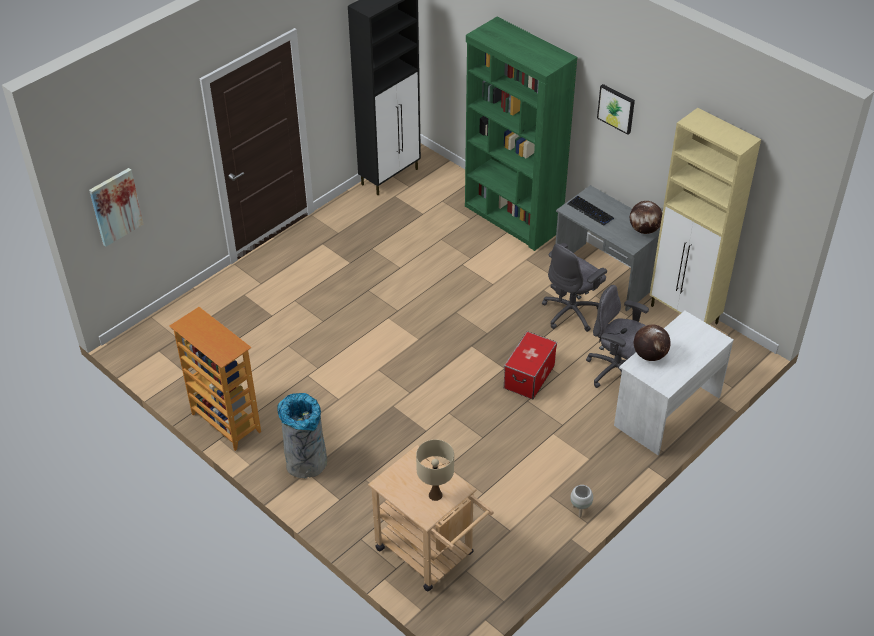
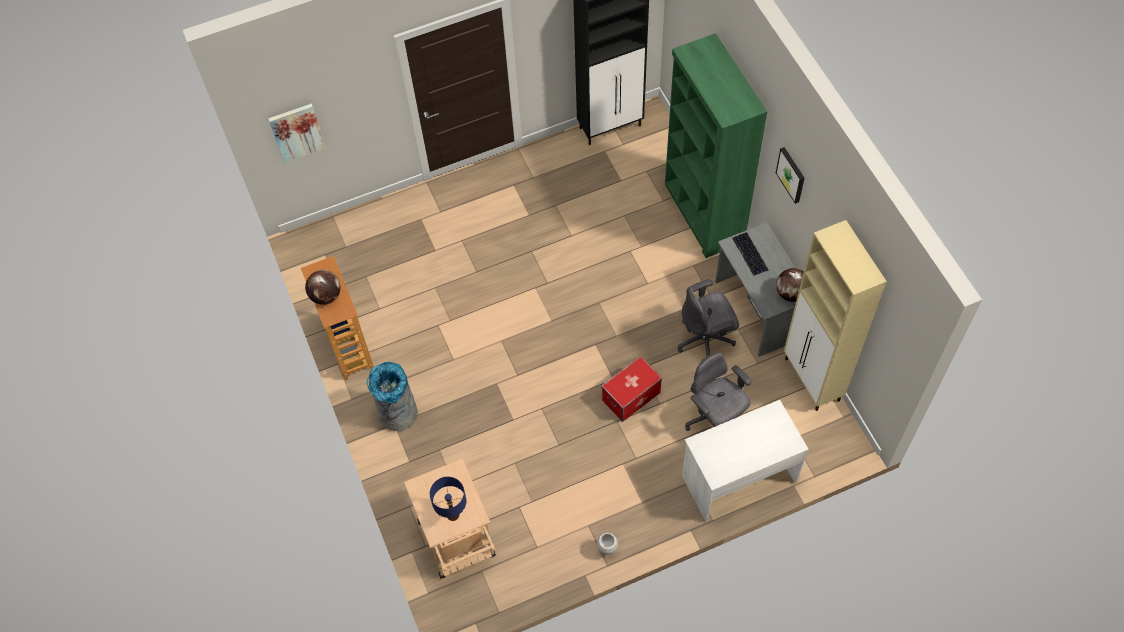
camera: 25 degrees right, 15 degrees up
beige table lamp [416,440,454,501] -> blue table lamp [430,477,466,521]
globe [633,324,671,361] -> globe moved to [305,270,340,305]

